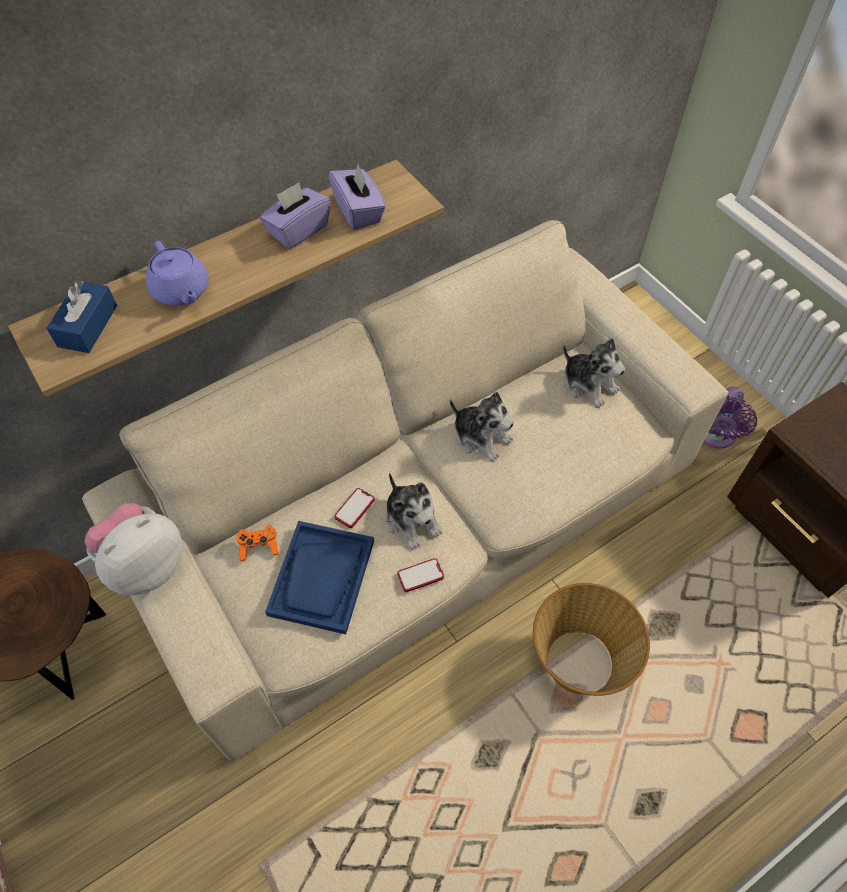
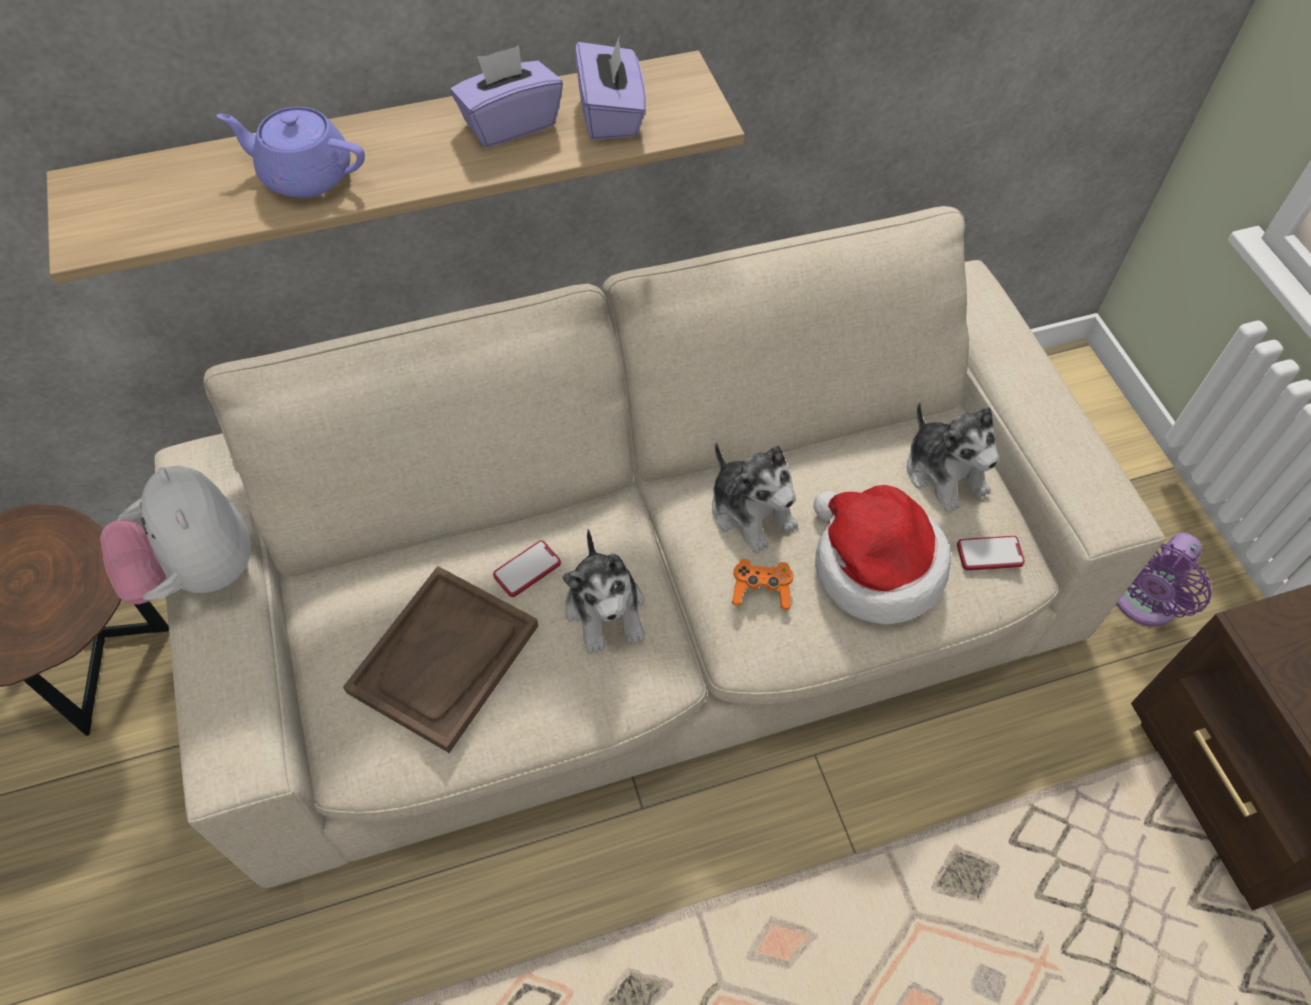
camera: 15 degrees right, 0 degrees up
blue tissue box [47,281,117,353] -> none
plush toy [85,503,183,595] -> plush toy turned 90 degrees counterclockwise [100,466,251,604]
purple teapot [146,241,209,306] -> purple teapot turned 120 degrees clockwise [217,107,365,198]
orange game controller [236,525,279,561] -> orange game controller moved to [732,559,794,610]
blue tray [265,521,374,634] -> brown tray [343,566,538,753]
phone [397,558,444,592] -> phone moved to [957,536,1025,571]
basket [533,583,650,696] -> none
none -> hat [813,485,951,624]

